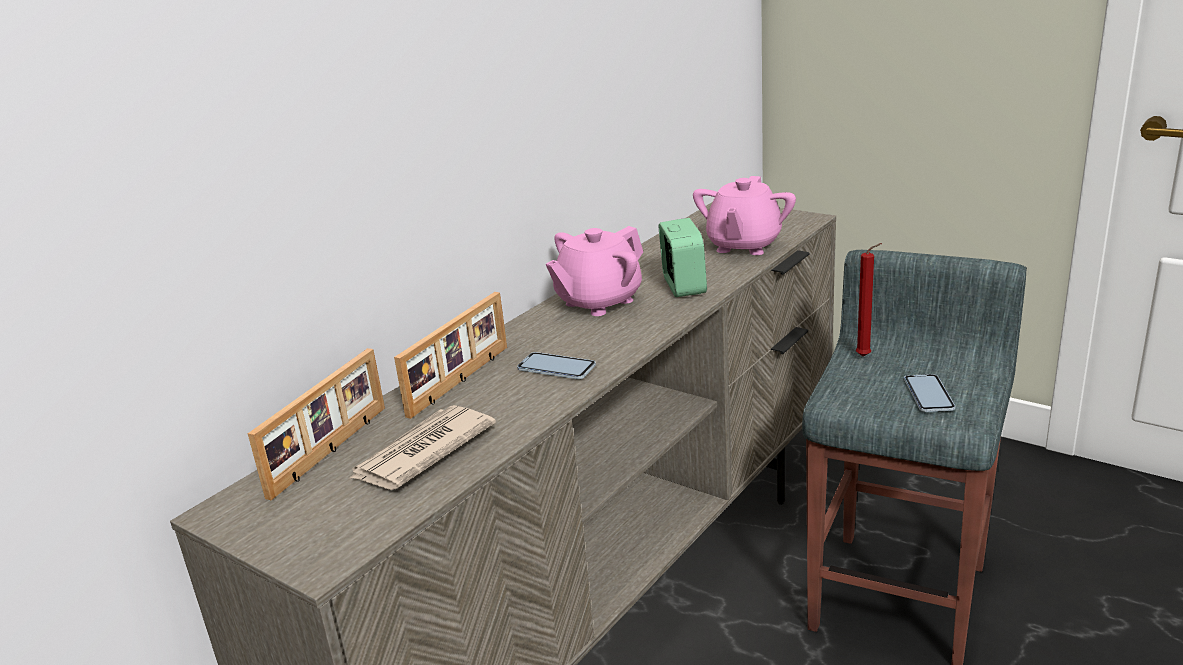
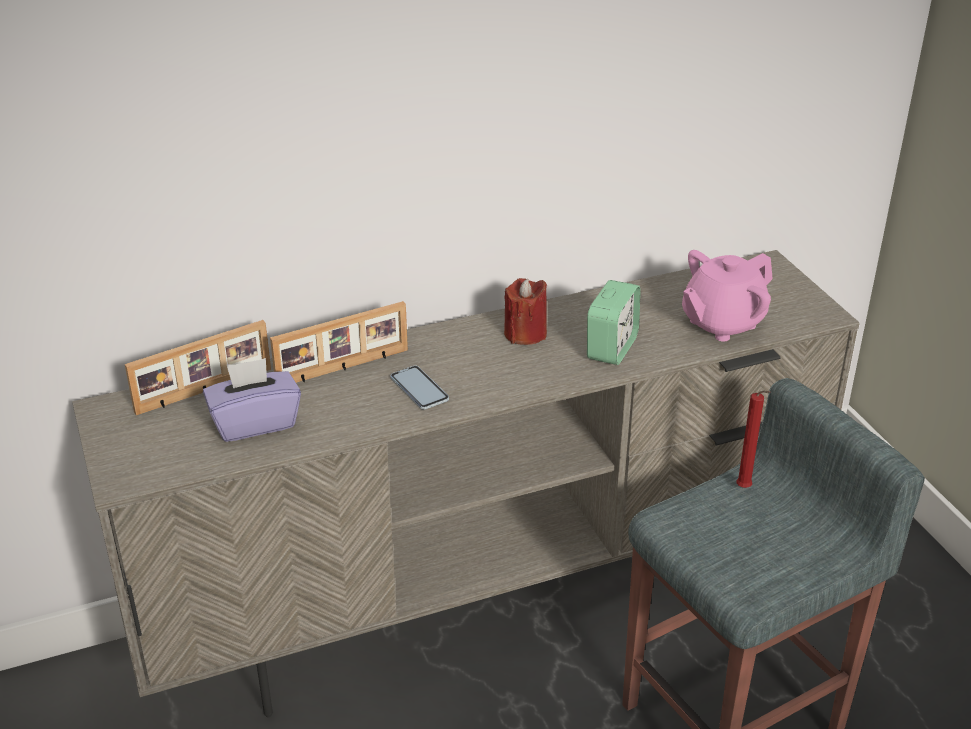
camera: 30 degrees right, 10 degrees up
newspaper [350,405,496,490] -> purple tissue box [203,358,301,442]
pink teapot [546,226,643,316] -> red candle [504,278,547,345]
phone [904,374,956,412] -> none

